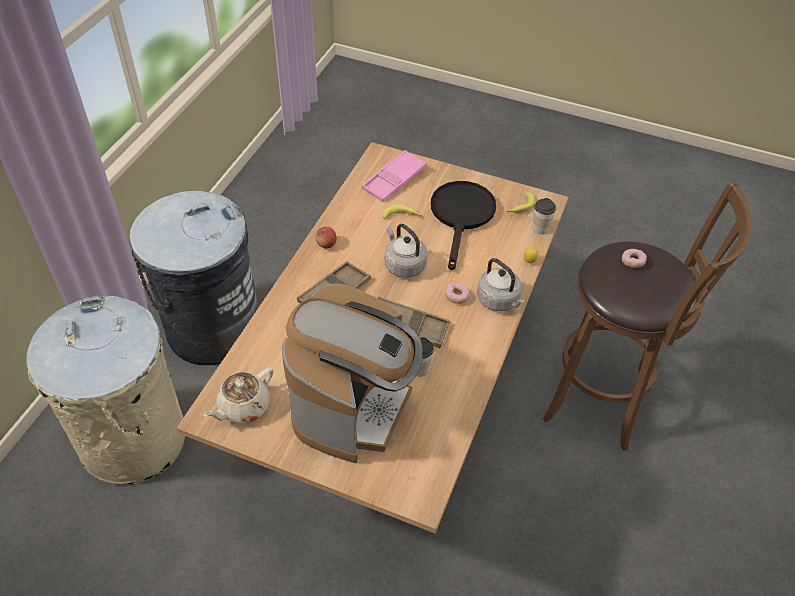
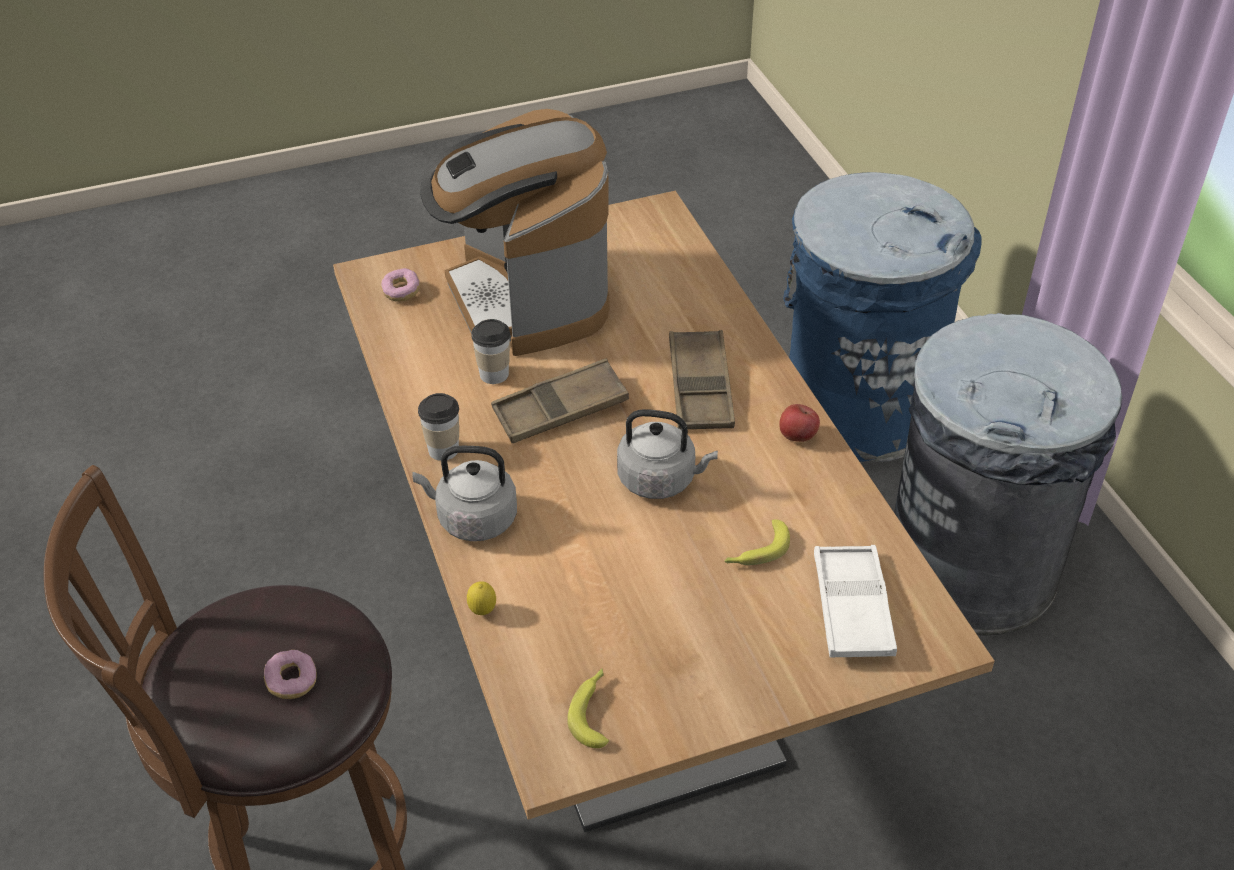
camera: 140 degrees right, 5 degrees down
beige trash can [26,295,185,485] -> blue trash can [783,172,982,462]
beige teapot [204,367,273,424] -> none
pink tray [362,150,427,202] -> white tray [814,545,897,657]
black frying pan [431,181,496,270] -> none
donut [445,283,470,304] -> donut moved to [381,268,420,302]
cup [533,198,556,234] -> cup moved to [418,393,459,461]

